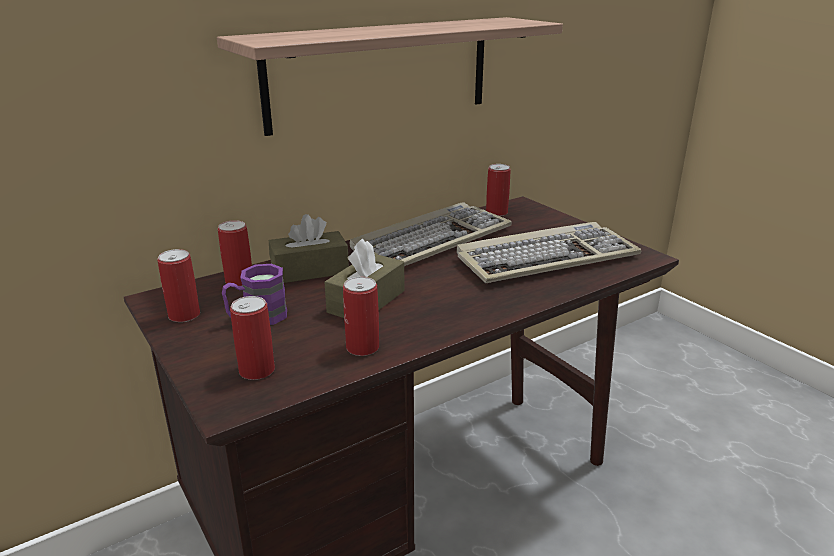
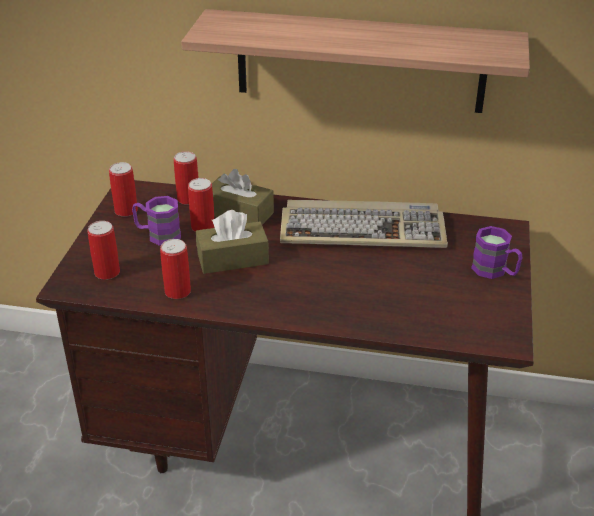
camera: 45 degrees right, 10 degrees up
keyboard [457,222,641,283] -> none
can [486,164,511,216] -> can moved to [188,178,215,232]
none -> purple mug [471,226,523,279]

